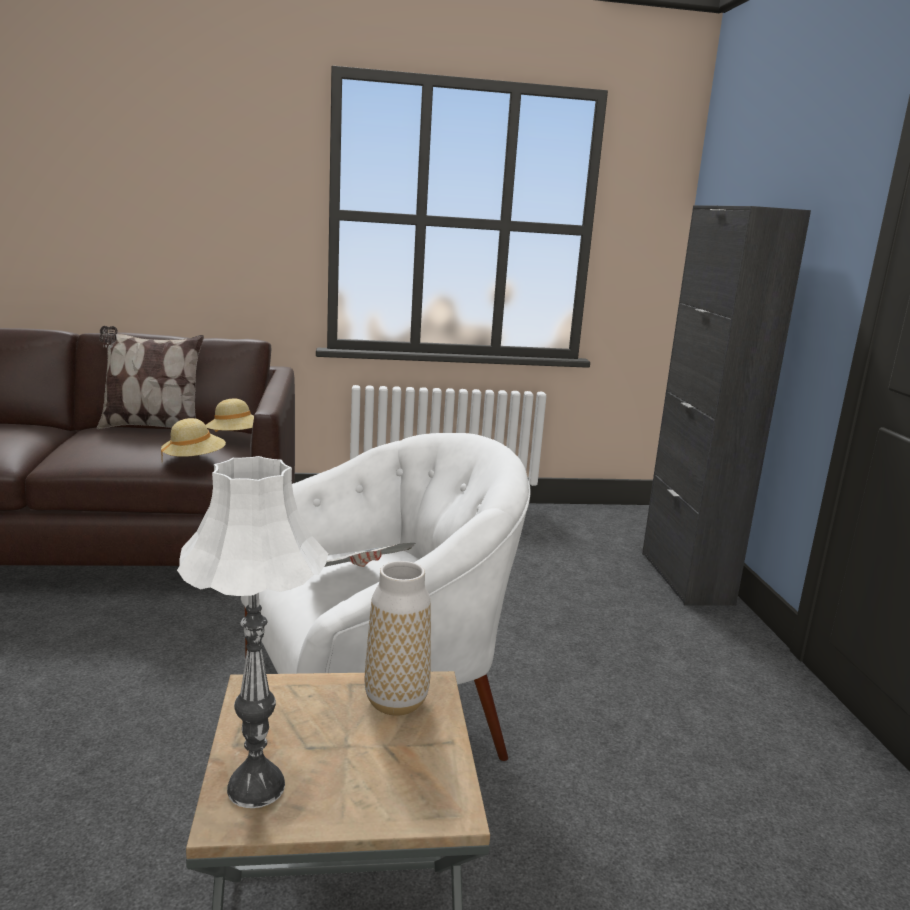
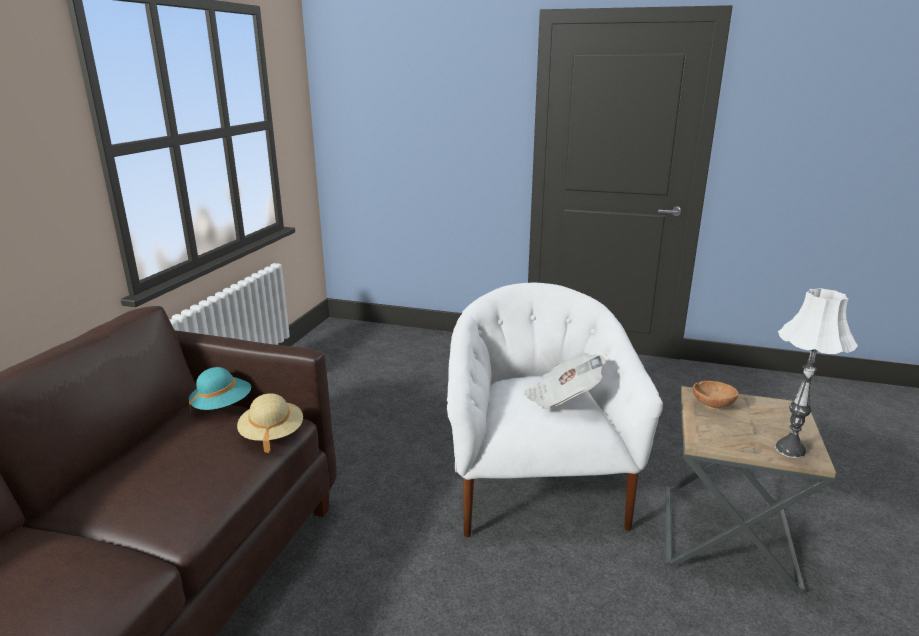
camera: 65 degrees left, 5 degrees up
pillow [97,326,204,429] -> none
beige hat [206,399,254,432] -> turquoise hat [189,367,251,412]
vase [365,561,431,716] -> brown bowl [693,381,738,410]
black cabinet [642,205,811,606] -> none

